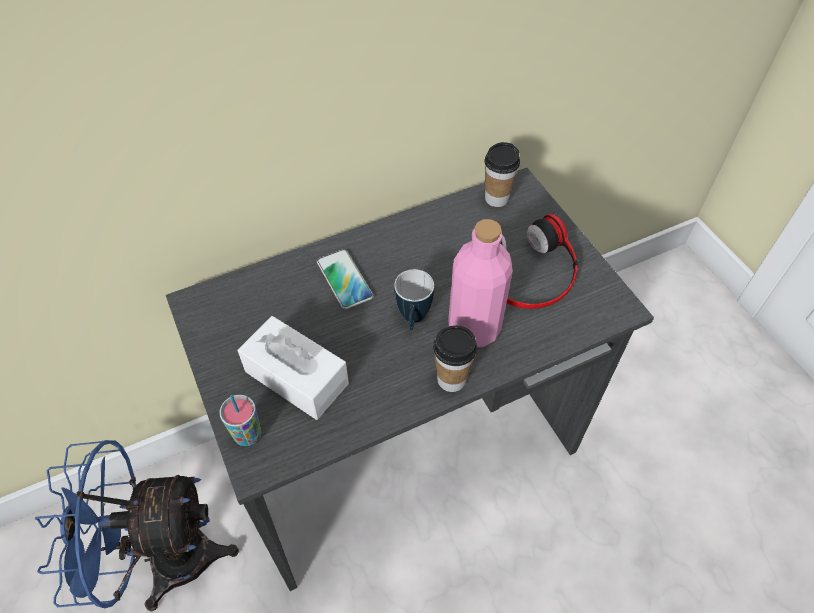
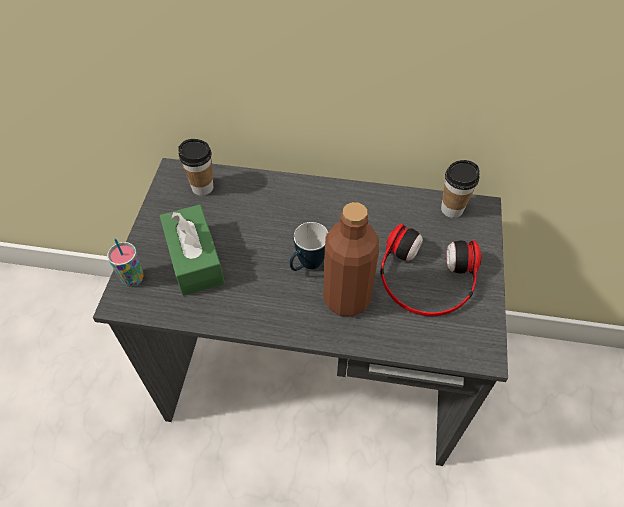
camera: 35 degrees right, 0 degrees up
blue fan [35,440,239,611] -> none
white tissue box [238,316,349,420] -> green tissue box [160,204,225,296]
phone [317,249,373,309] -> none
cup [433,325,477,392] -> cup moved to [178,139,213,196]
pink bottle [448,219,513,347] -> brown bottle [323,202,379,316]

